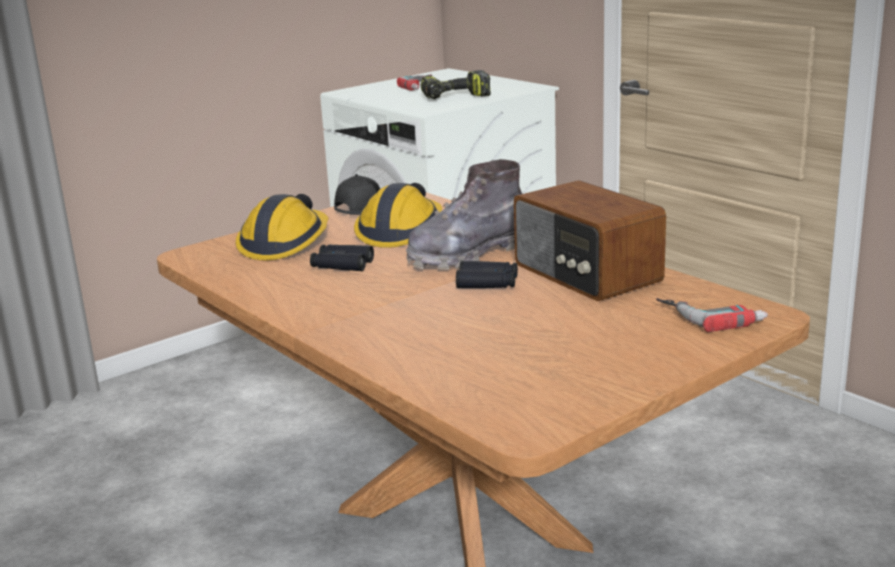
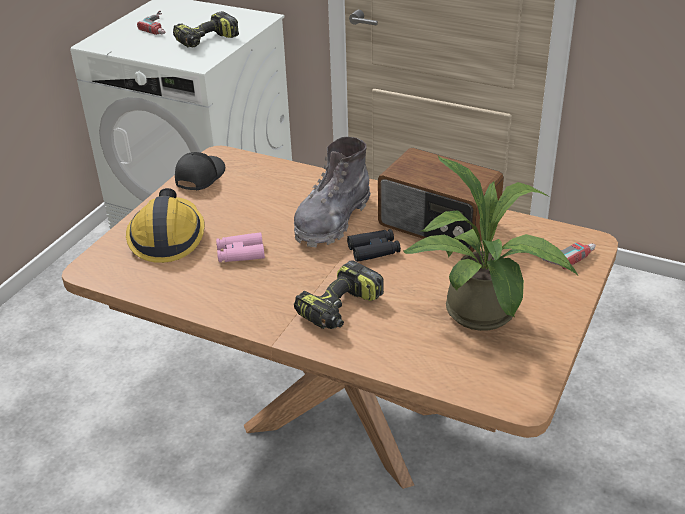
camera: 25 degrees left, 15 degrees up
black binoculars [310,244,374,271] -> pink binoculars [216,232,265,262]
hard hat [354,183,442,248] -> none
none -> power drill [294,260,384,329]
none -> potted plant [402,156,578,331]

